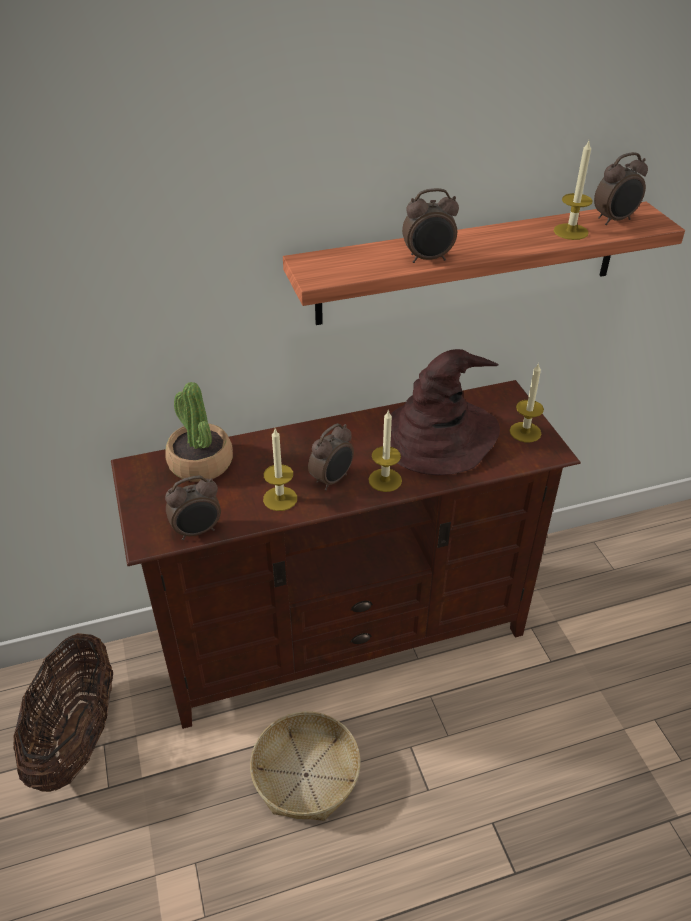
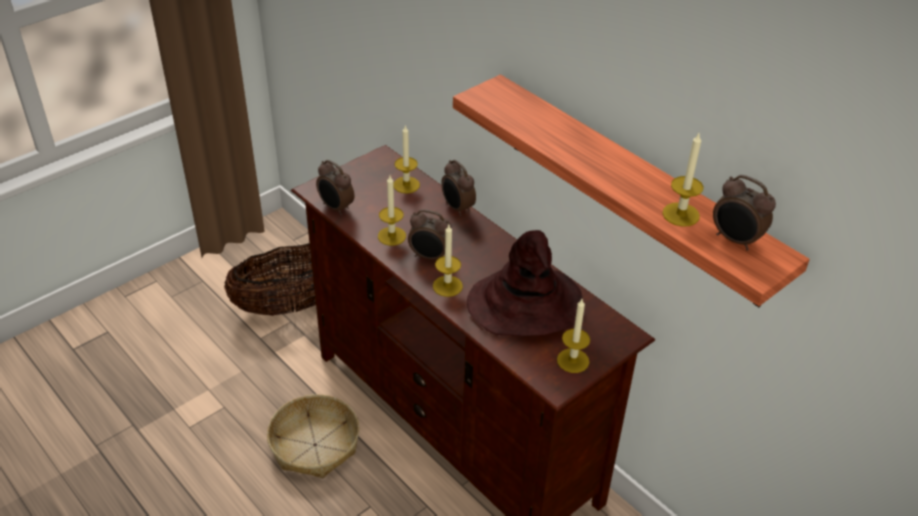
camera: 65 degrees right, 0 degrees up
potted plant [165,382,233,482] -> candle [393,125,420,193]
alarm clock [402,188,459,263] -> alarm clock moved to [441,160,476,216]

